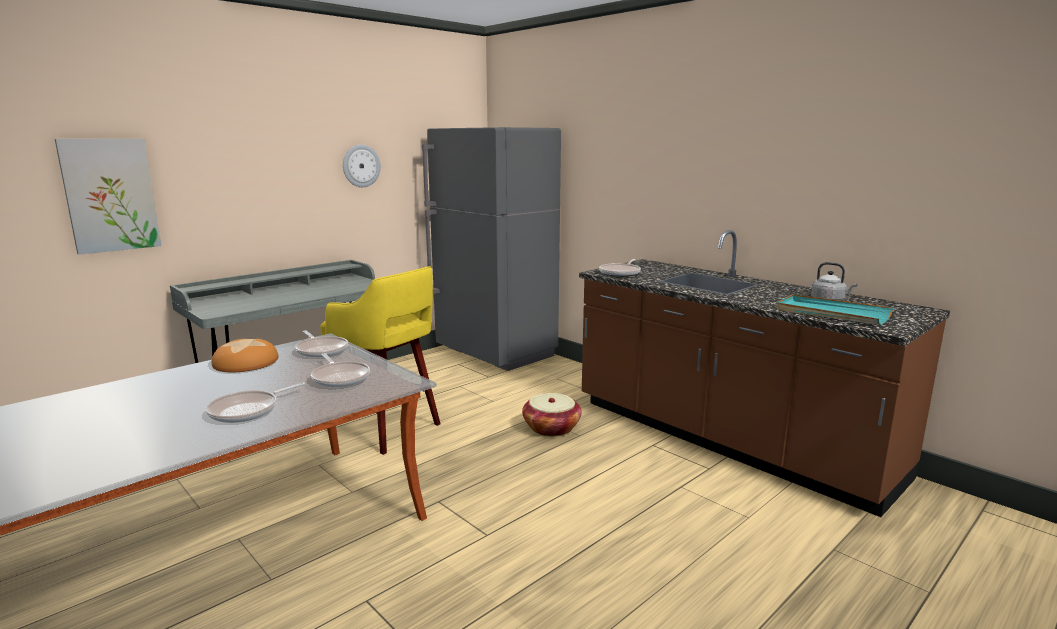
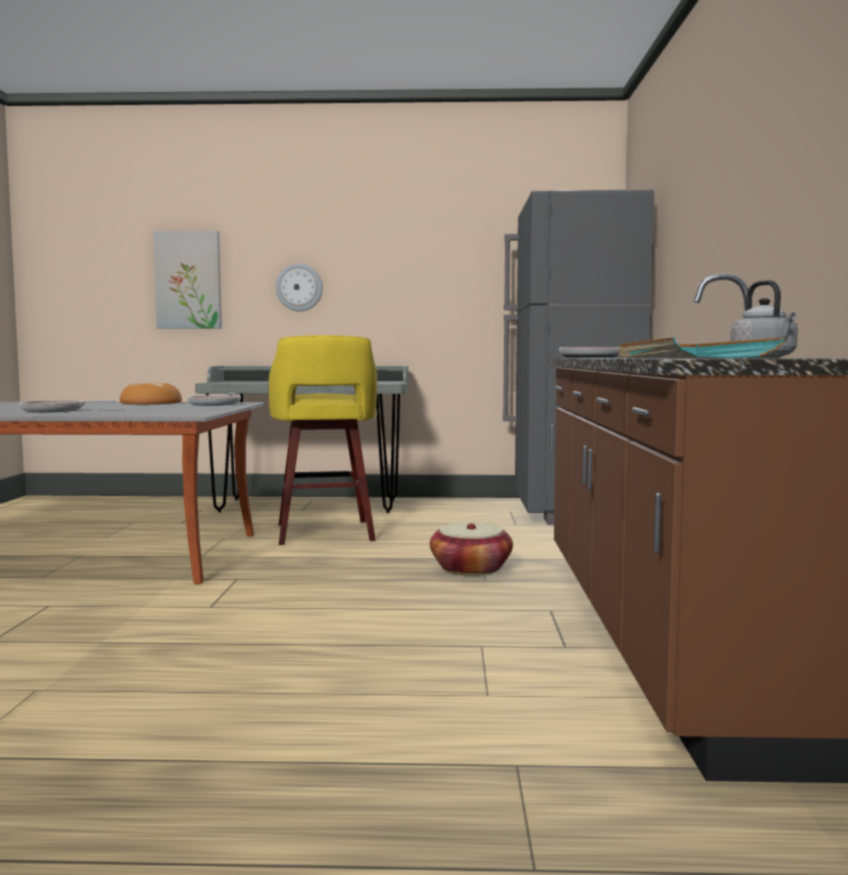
camera: 45 degrees right, 10 degrees down
frying pan [311,353,370,388] -> none
wall clock [343,145,381,187] -> wall clock moved to [276,263,323,311]

